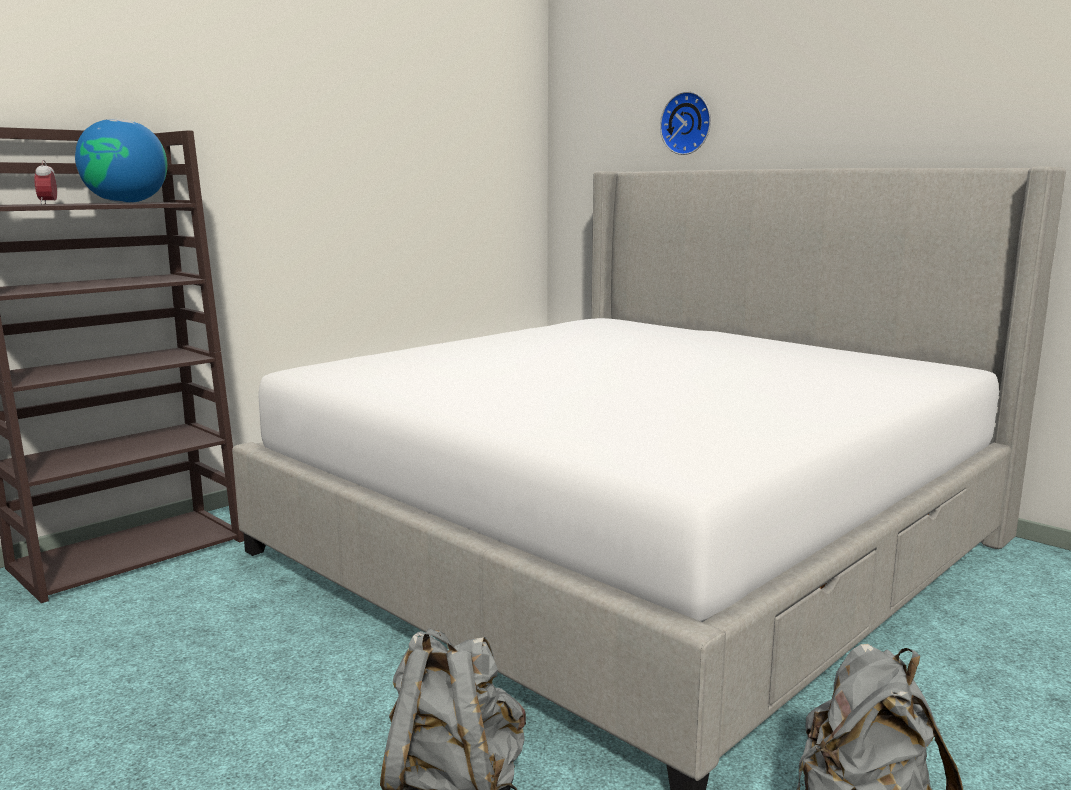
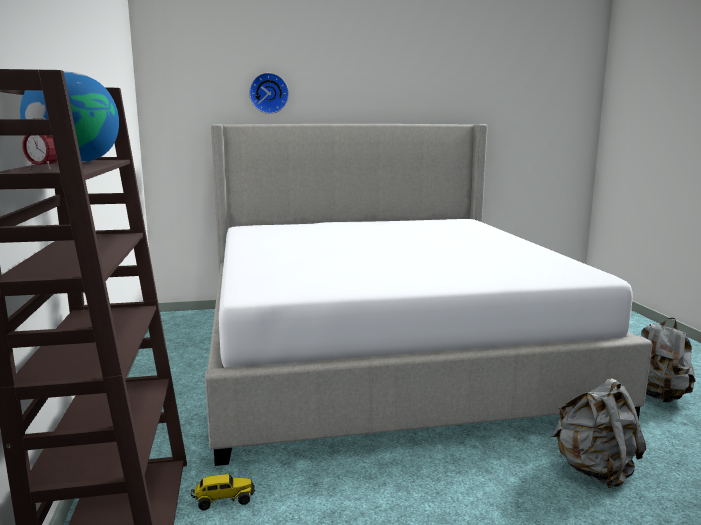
camera: 55 degrees left, 0 degrees up
none -> toy truck [191,474,255,510]

